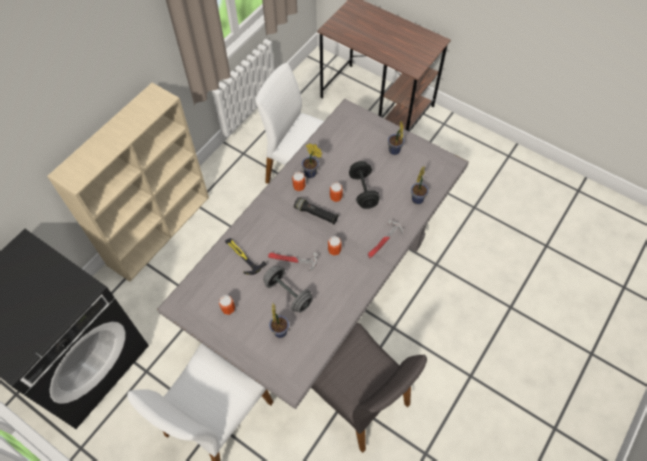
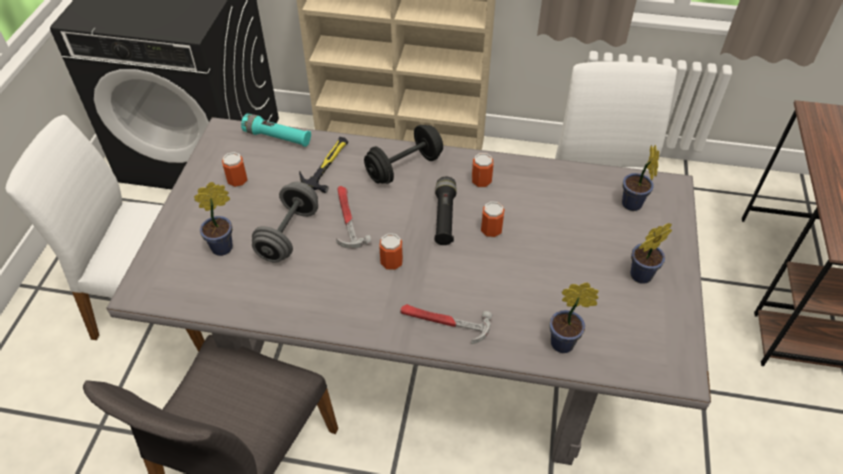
camera: 65 degrees right, 10 degrees down
potted plant [302,143,322,178] -> potted plant moved to [622,144,659,211]
black dumbbell [349,161,380,209] -> black dumbbell moved to [364,125,443,184]
none -> turquoise flashlight [241,114,311,147]

